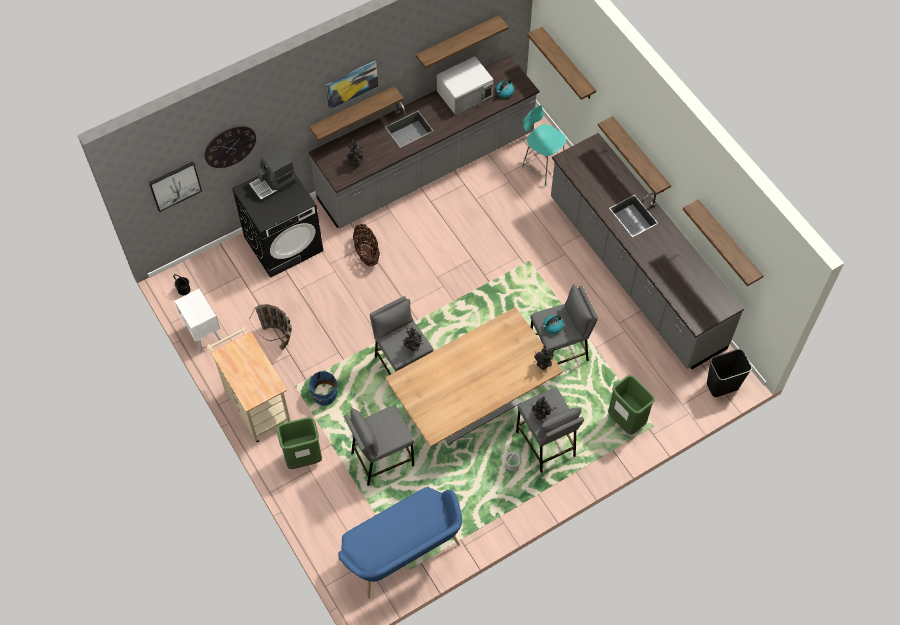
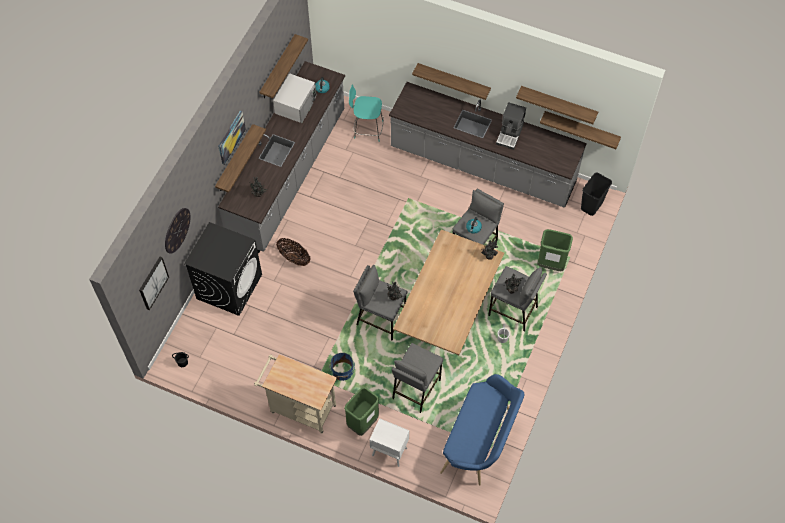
camera: 35 degrees left, 0 degrees up
white nightstand [175,288,221,353] -> white nightstand moved to [370,418,409,467]
coffee machine [249,146,296,202] -> coffee machine moved to [496,102,526,150]
basket [249,304,292,350] -> none
shelf [527,27,596,100] -> shelf moved to [540,111,621,149]

